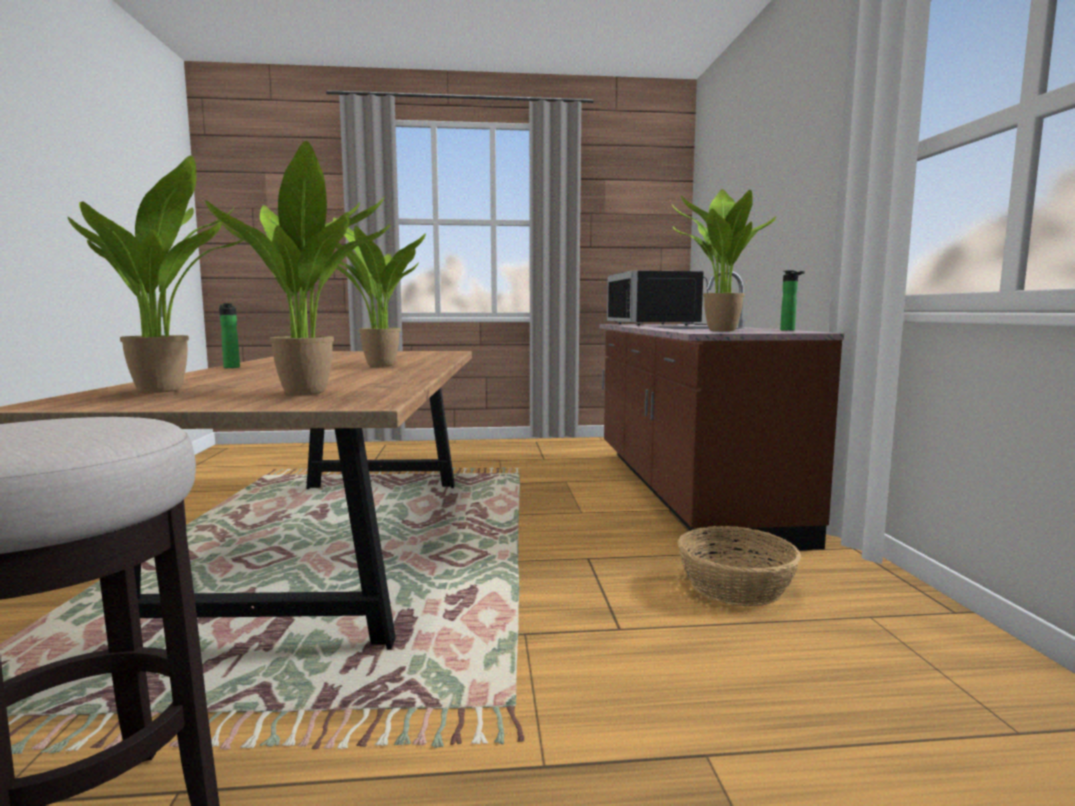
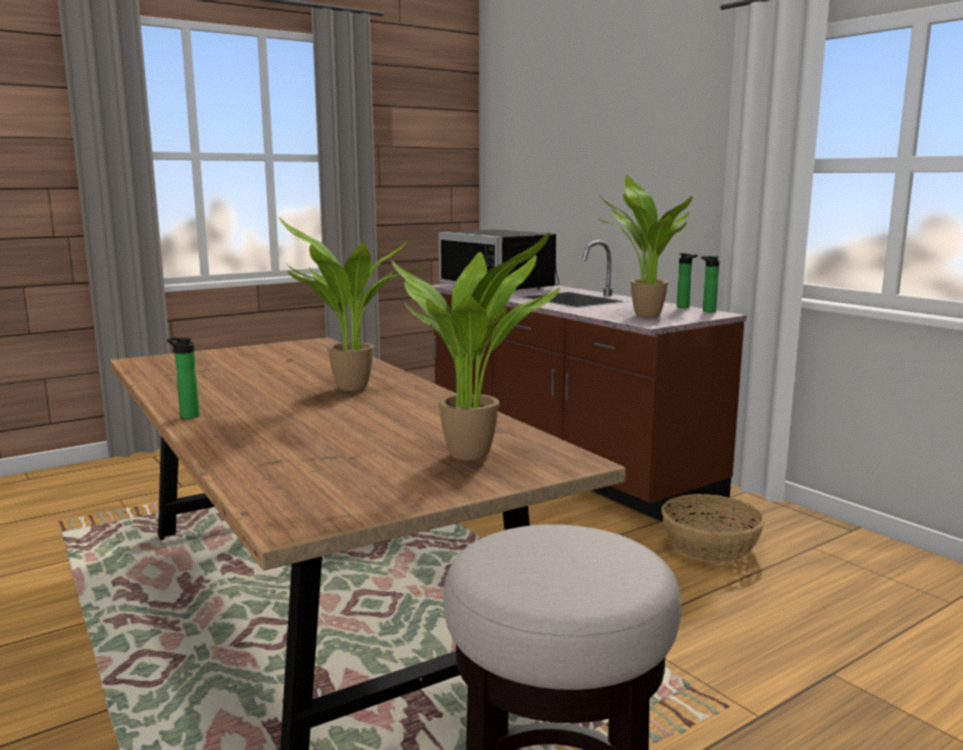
camera: 30 degrees left, 5 degrees up
potted plant [68,156,243,393] -> none
none -> bottle [701,256,719,313]

